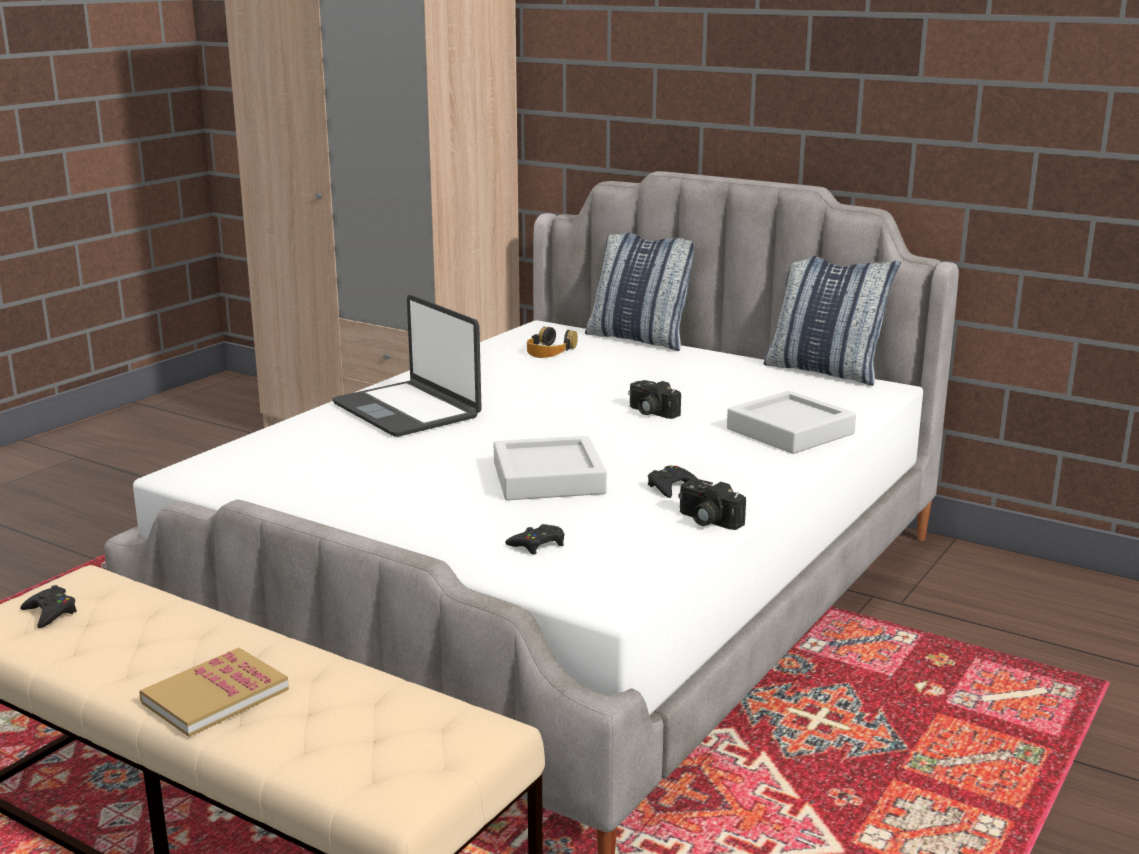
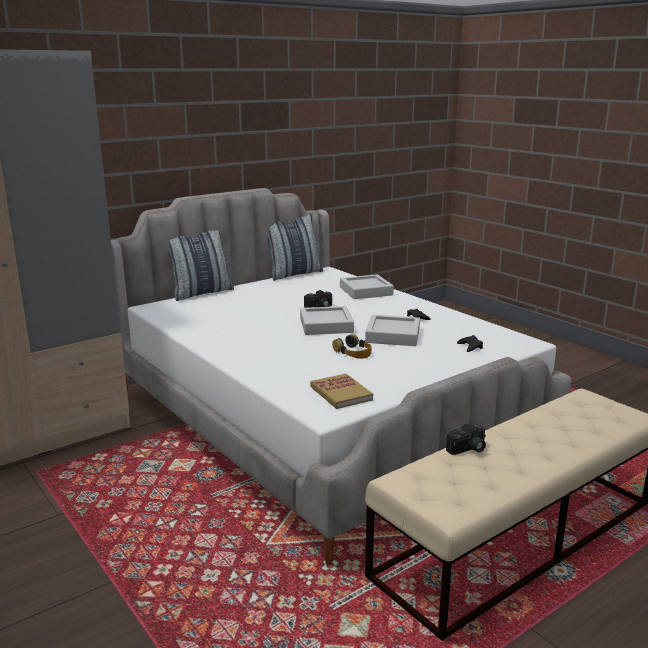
camera: 70 degrees left, 0 degrees up
black game controller [20,585,77,628] -> none
book [139,648,289,737] -> book moved to [310,374,373,409]
laptop [332,295,482,437] -> none
headphones [527,327,578,358] -> headphones moved to [332,334,372,359]
camera [679,479,746,530] -> camera moved to [446,424,486,455]
none -> grey tray [300,306,354,335]

